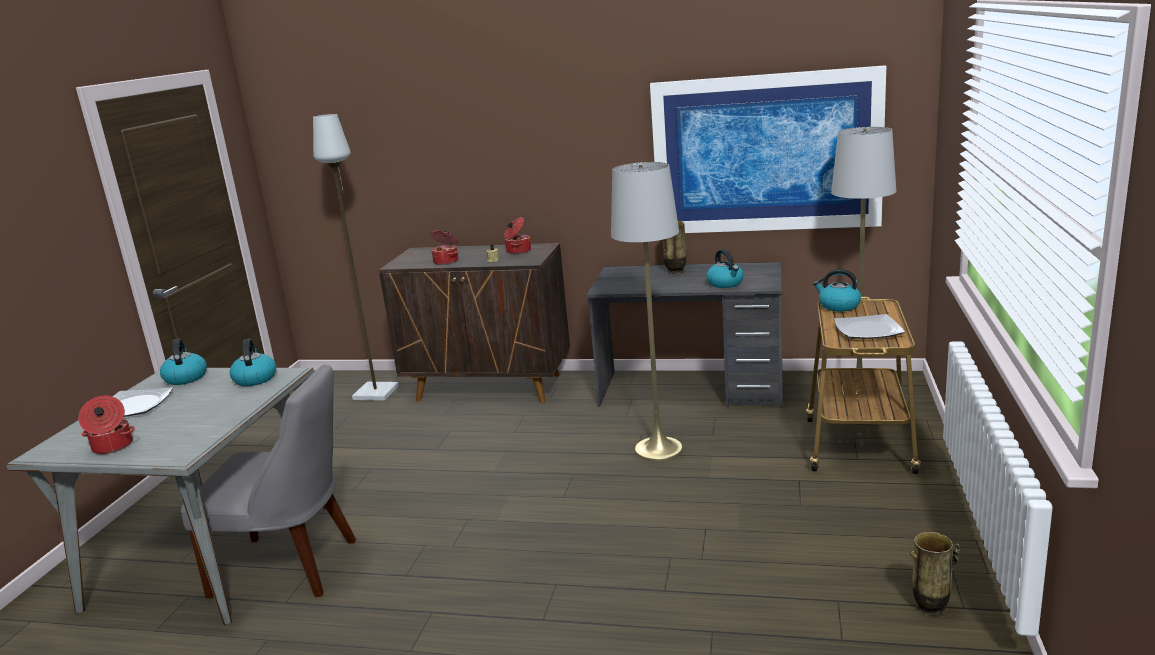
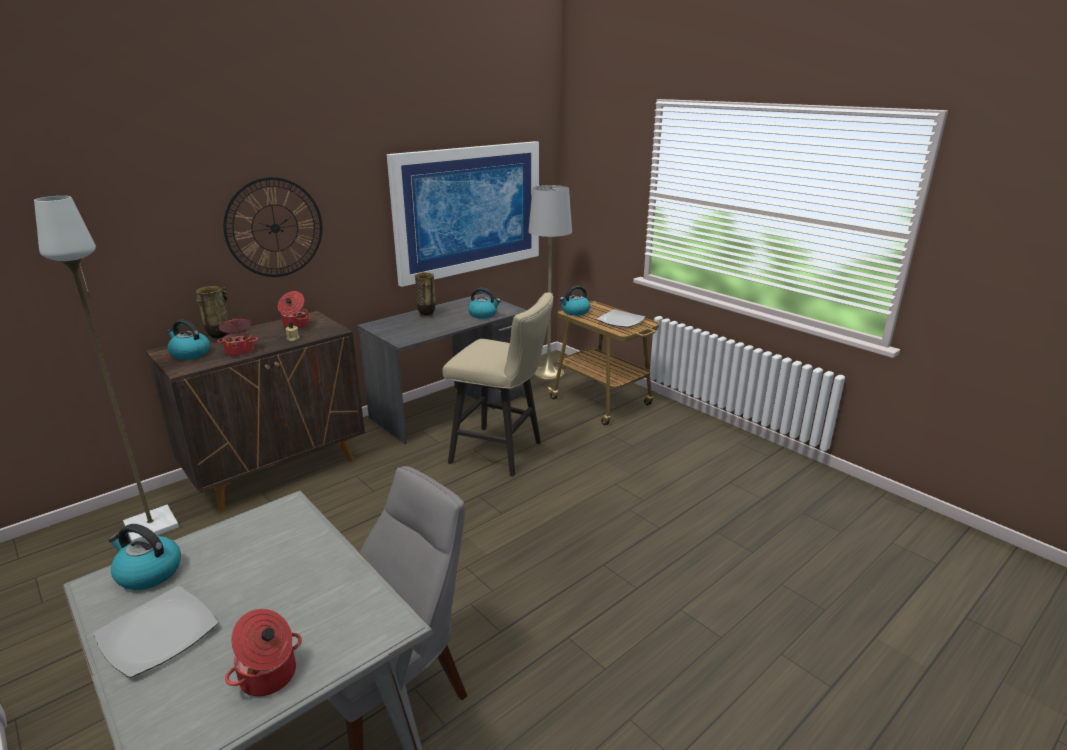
camera: 55 degrees left, 5 degrees up
kettle [230,339,276,386] -> kettle moved to [167,320,210,360]
grey floor lamp [611,162,683,462] -> beige stool [442,293,554,477]
vase [910,532,961,616] -> vase moved to [196,286,229,341]
none -> wall clock [223,177,322,277]

